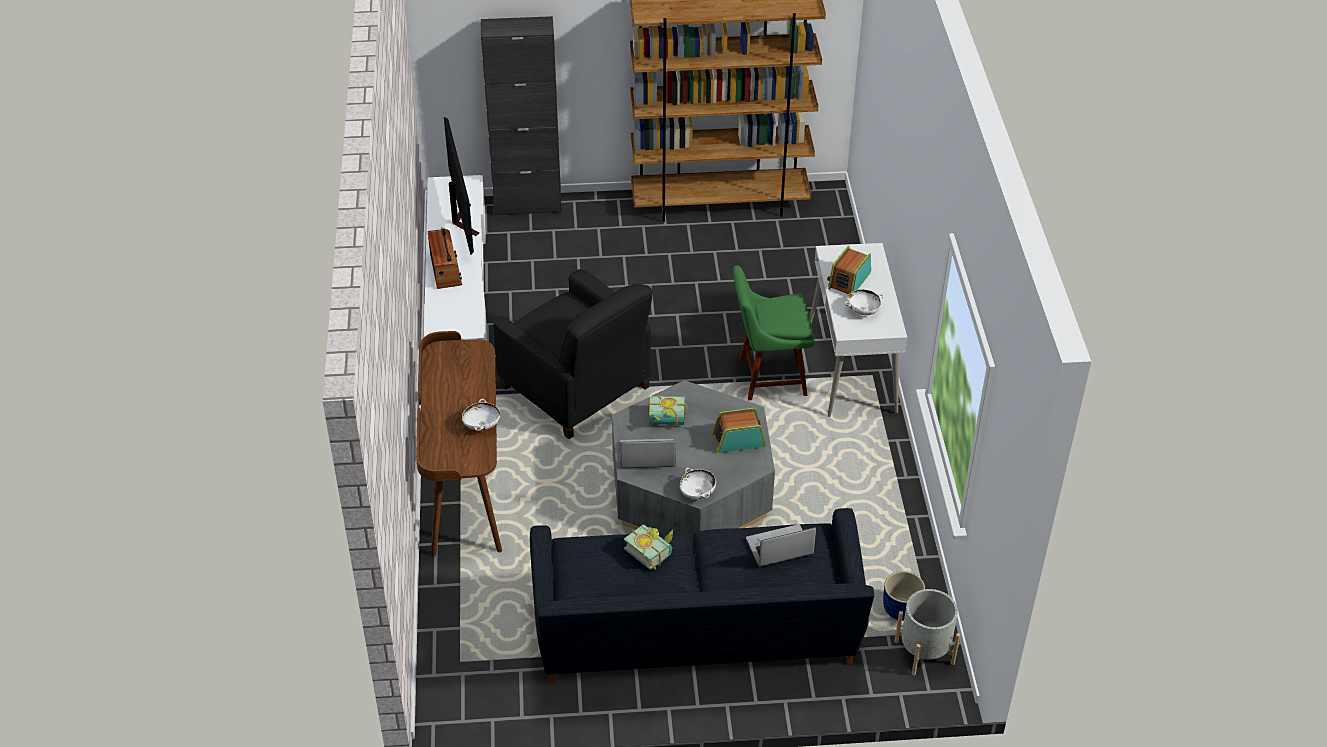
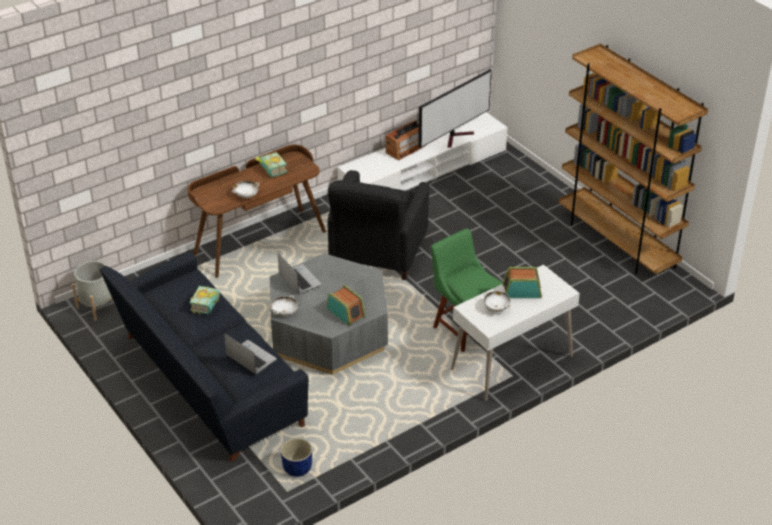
camera: 60 degrees right, 5 degrees down
black cabinet [481,16,562,216] -> none
book [648,395,686,426] -> book moved to [255,152,287,177]
grey planter [895,589,960,676] -> grey planter moved to [72,261,113,321]

